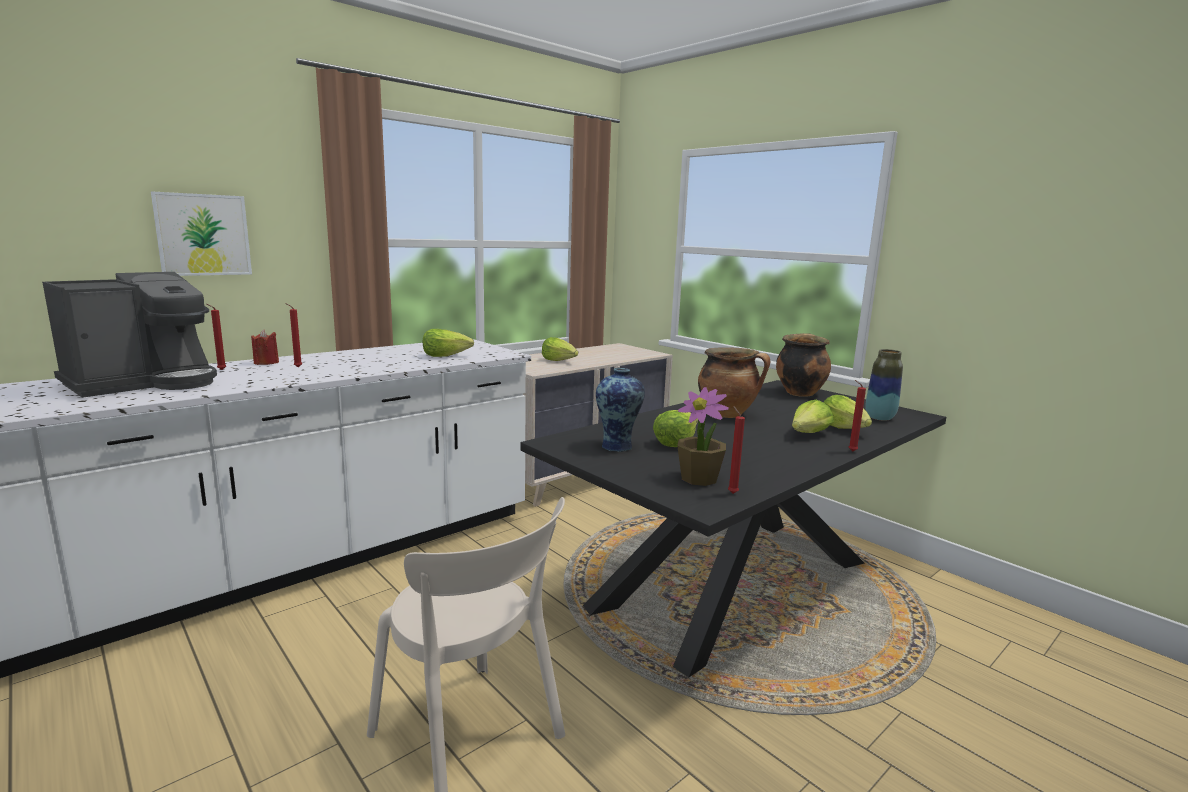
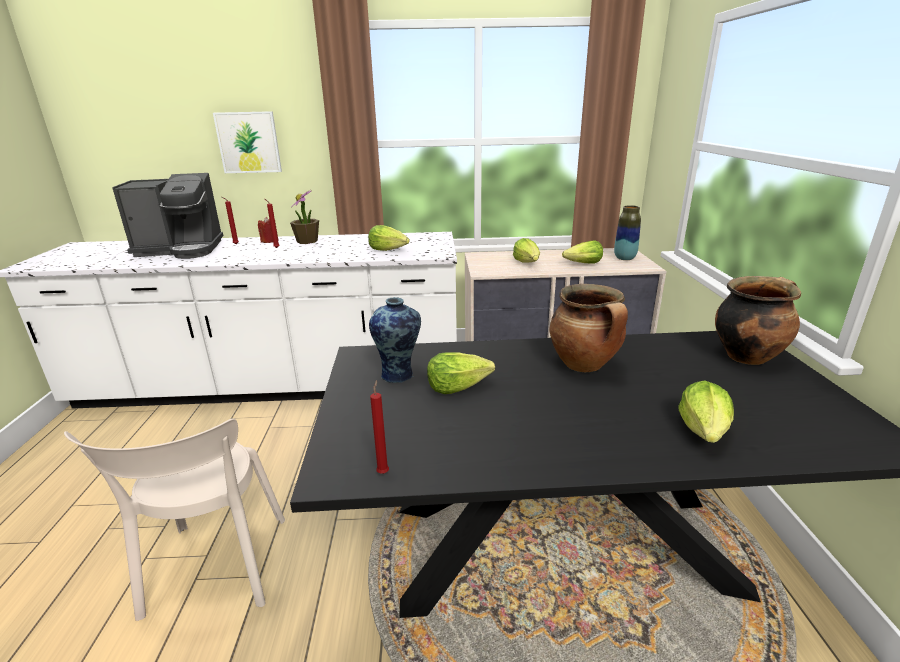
camera: 40 degrees right, 10 degrees up
potted plant [677,387,729,486] -> potted plant moved to [290,189,319,244]
lettuce [792,400,834,433] -> lettuce moved to [562,240,603,264]
red candle [849,380,866,451] -> none
vase [865,349,903,421] -> vase moved to [614,205,641,260]

